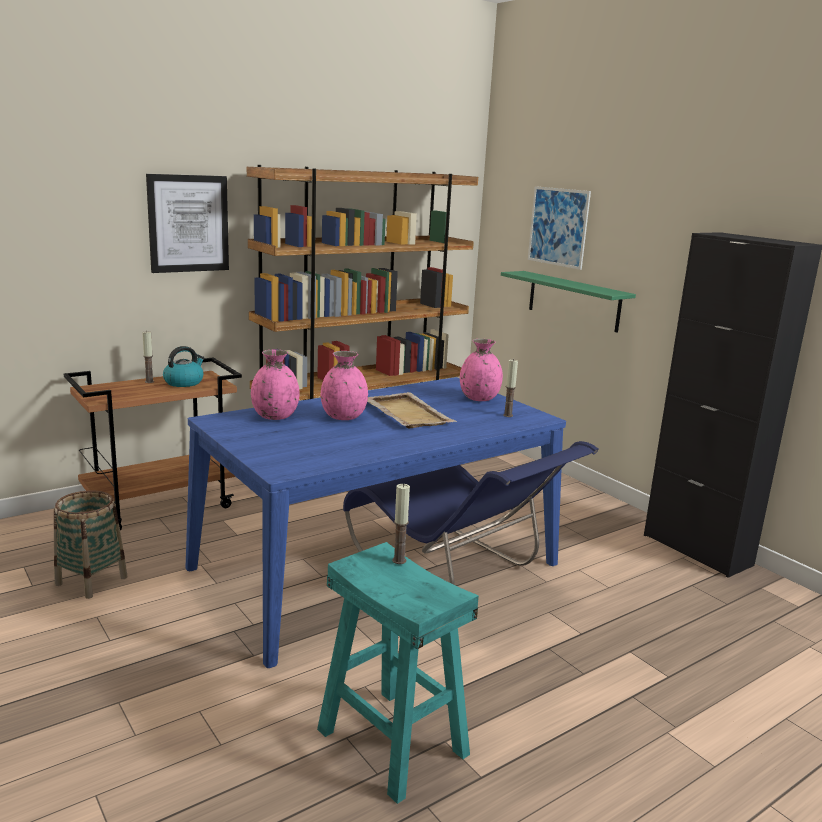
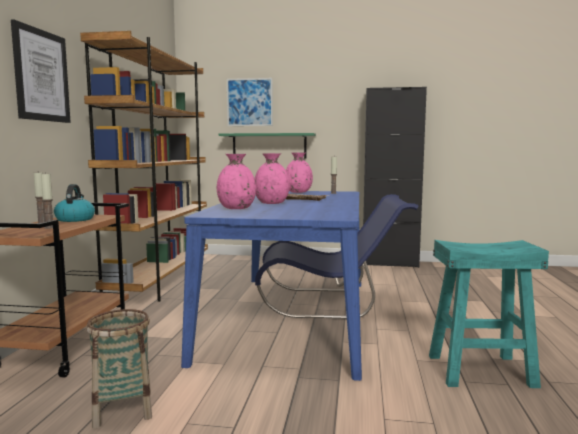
camera: 45 degrees left, 10 degrees down
candle [392,484,410,564] -> candle moved to [41,172,53,229]

